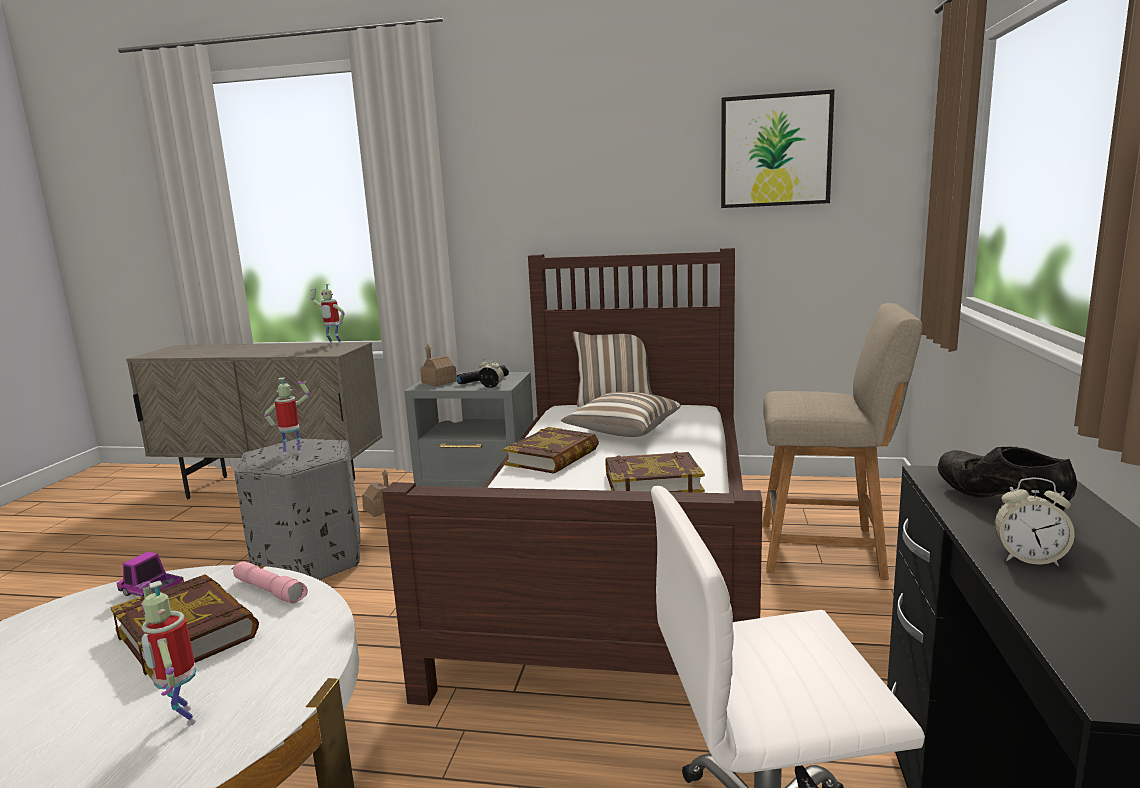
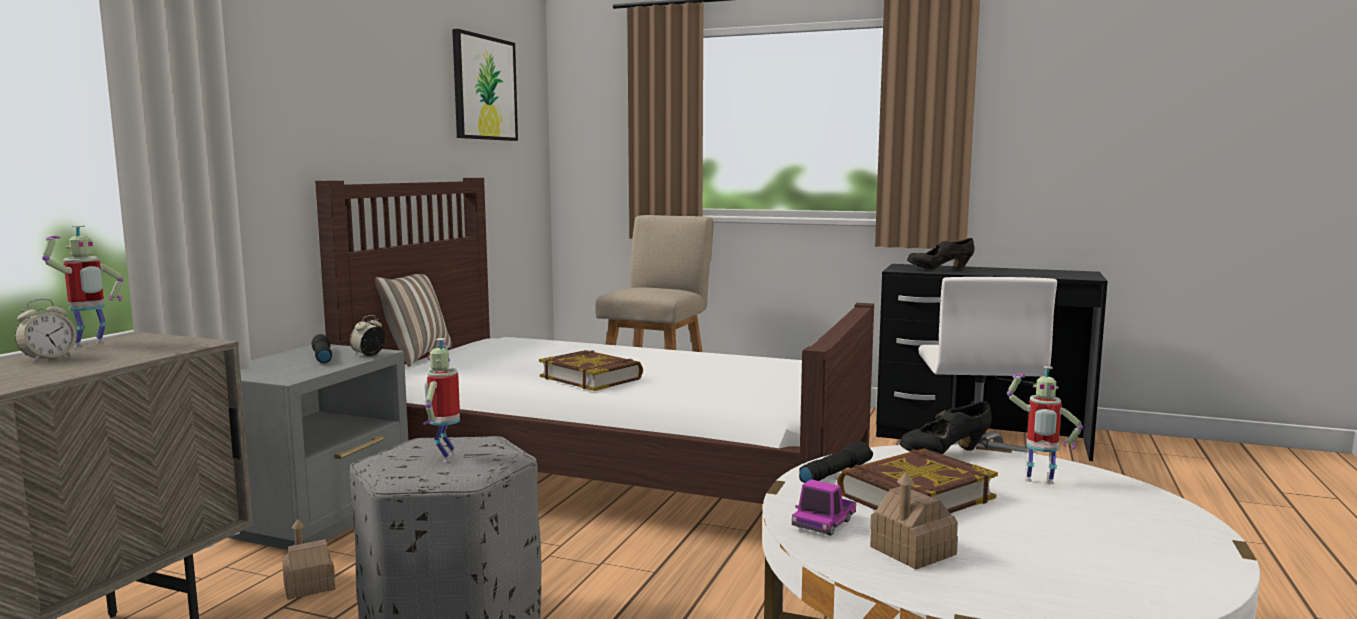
camera: 80 degrees left, 5 degrees down
toy robot [135,581,196,726] -> toy robot turned 45 degrees clockwise [1007,366,1083,484]
pink flashlight [233,561,308,604] -> black flashlight [799,442,873,483]
toy house [420,345,457,386] -> toy house moved to [870,472,958,569]
pillow [561,392,681,437] -> none
book [605,452,705,493] -> none
alarm clock [995,478,1075,566] -> alarm clock moved to [15,299,77,362]
none -> black shoe [899,401,992,454]

